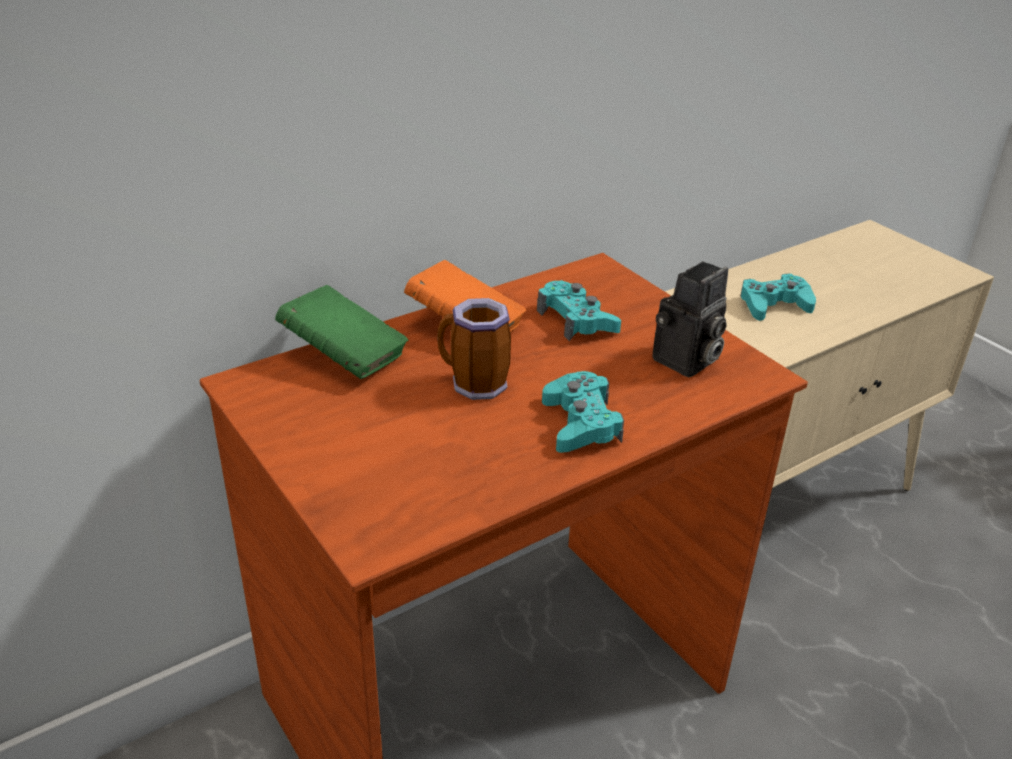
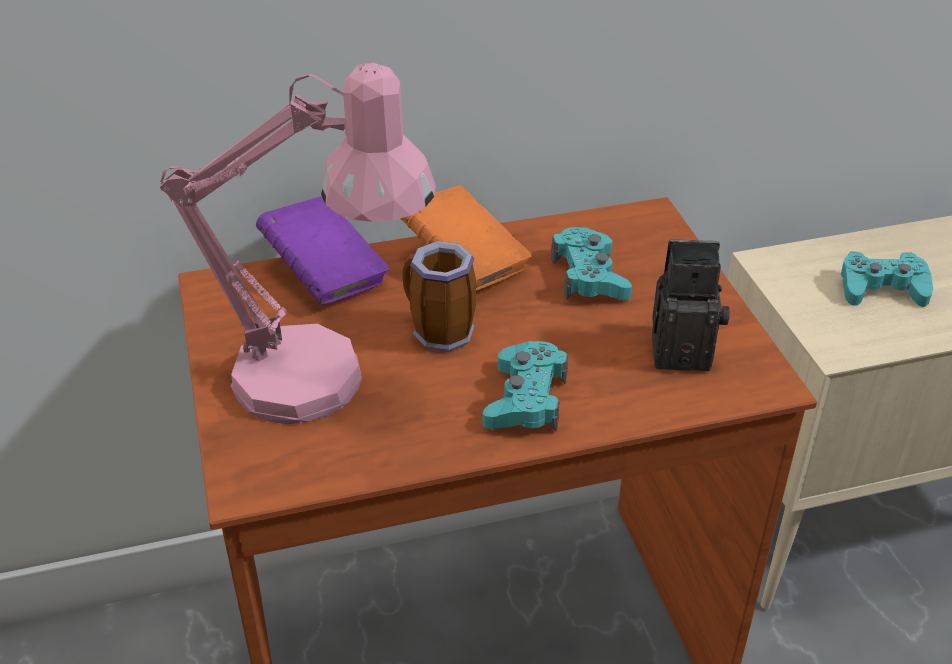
camera: 20 degrees right, 5 degrees up
green book [275,285,409,379] -> purple book [256,196,389,305]
camera [653,261,728,377] -> camera turned 150 degrees counterclockwise [652,239,730,371]
none -> pink table lamp [160,63,436,424]

